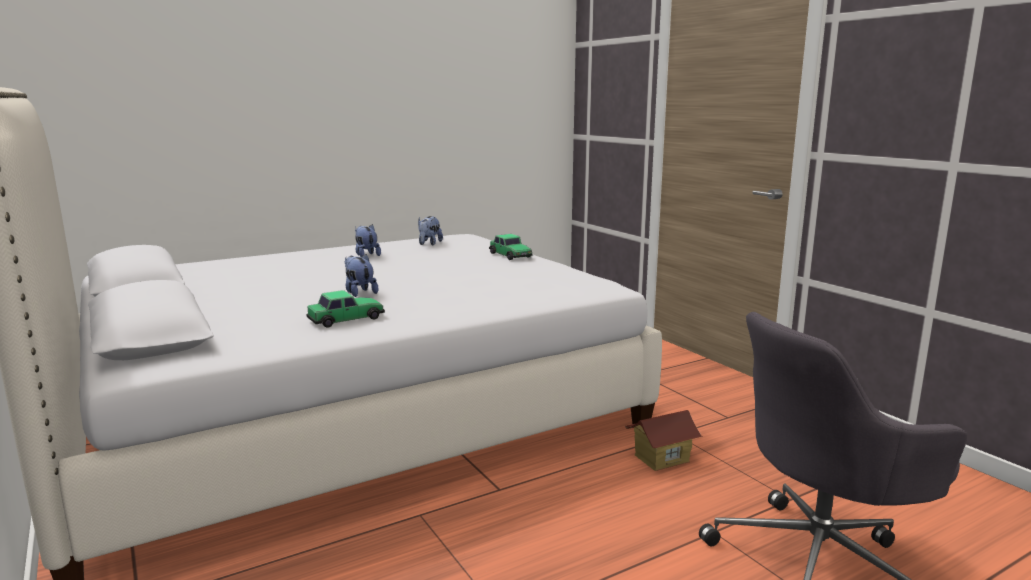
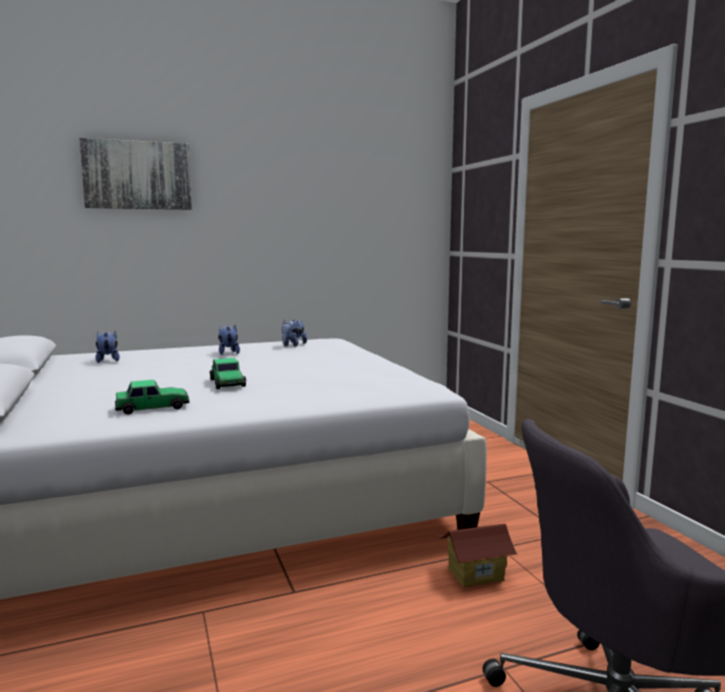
camera: 10 degrees right, 5 degrees down
plush toy [345,254,378,297] -> plush toy moved to [96,331,120,363]
toy car [489,234,533,260] -> toy car moved to [210,358,246,389]
none -> picture [79,138,192,210]

